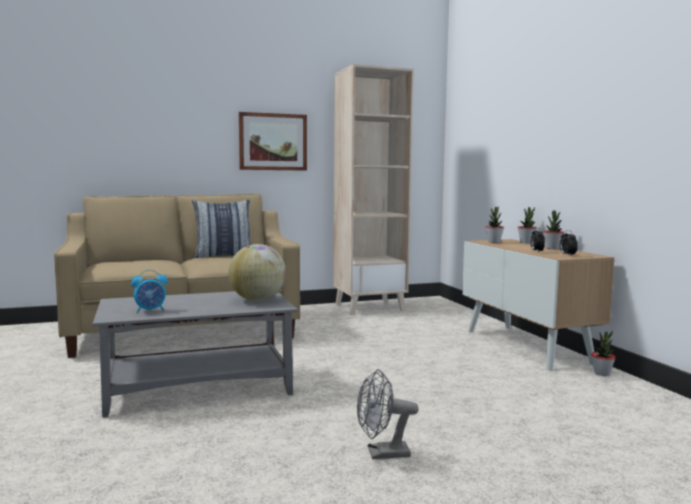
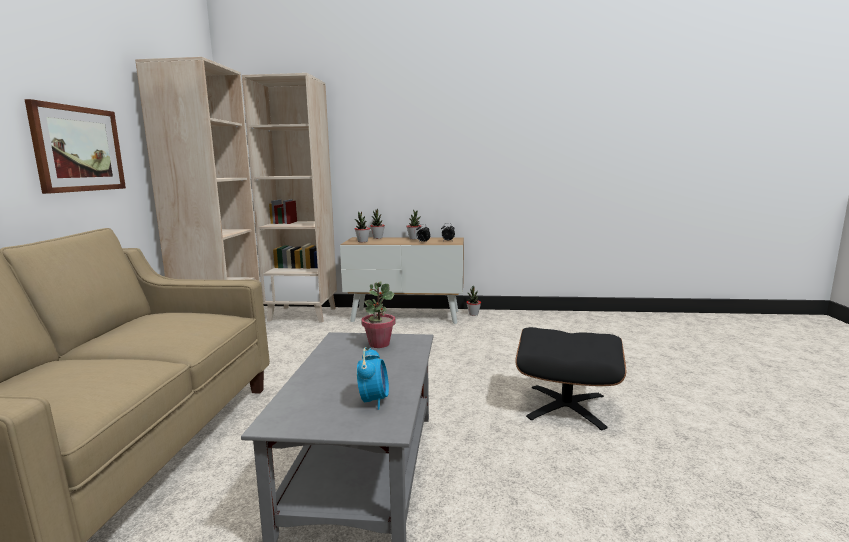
camera: 65 degrees left, 5 degrees up
pillow [192,199,251,258] -> none
globe [228,244,286,301] -> potted plant [361,281,395,348]
grey fan [357,369,419,459] -> black ottoman [515,327,626,431]
none -> beige bookcase [242,73,337,323]

